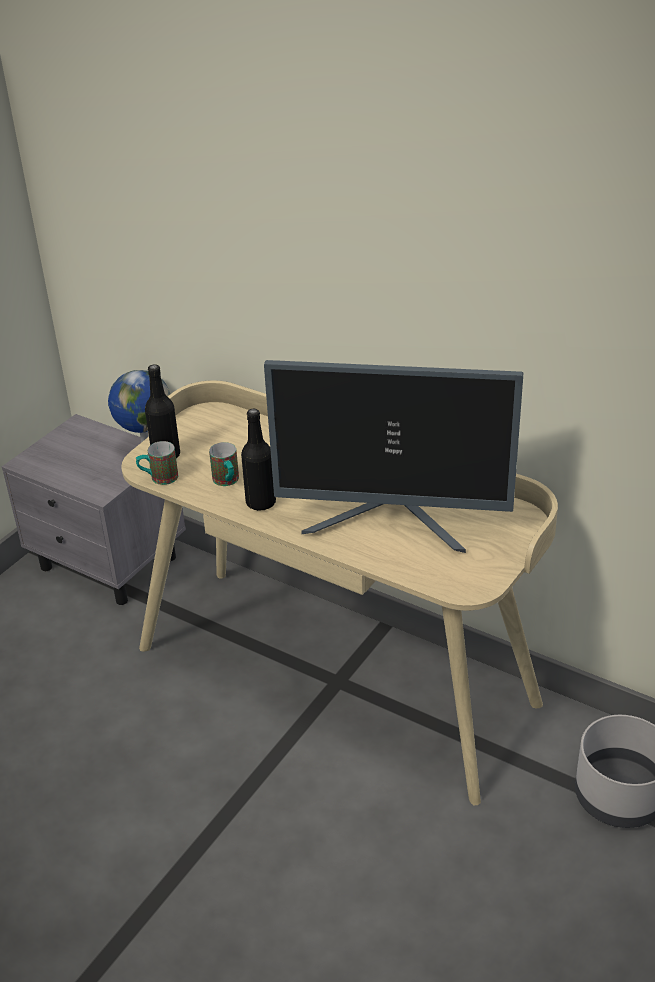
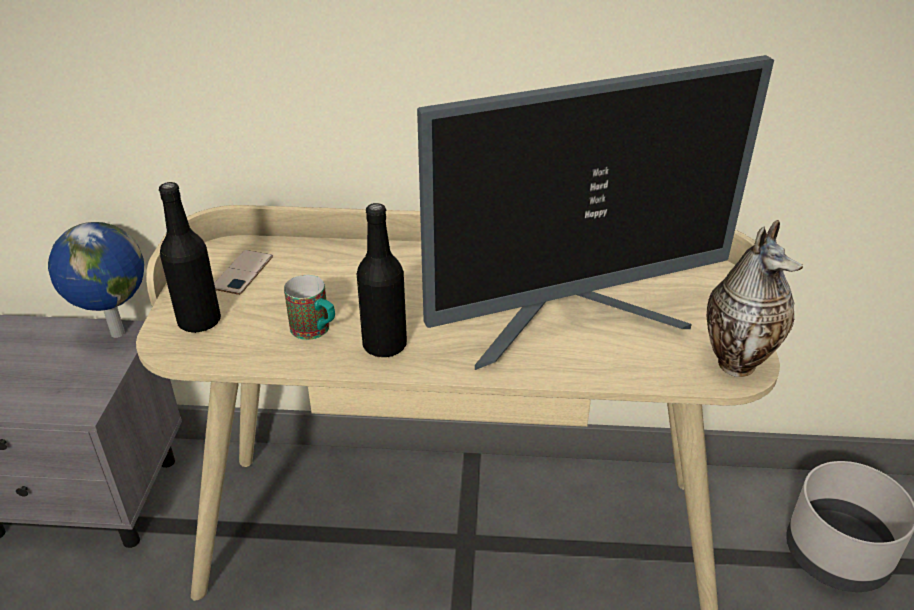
camera: 30 degrees left, 0 degrees up
mug [136,441,178,485] -> none
none -> phone [214,250,273,295]
none -> vase [707,220,803,377]

